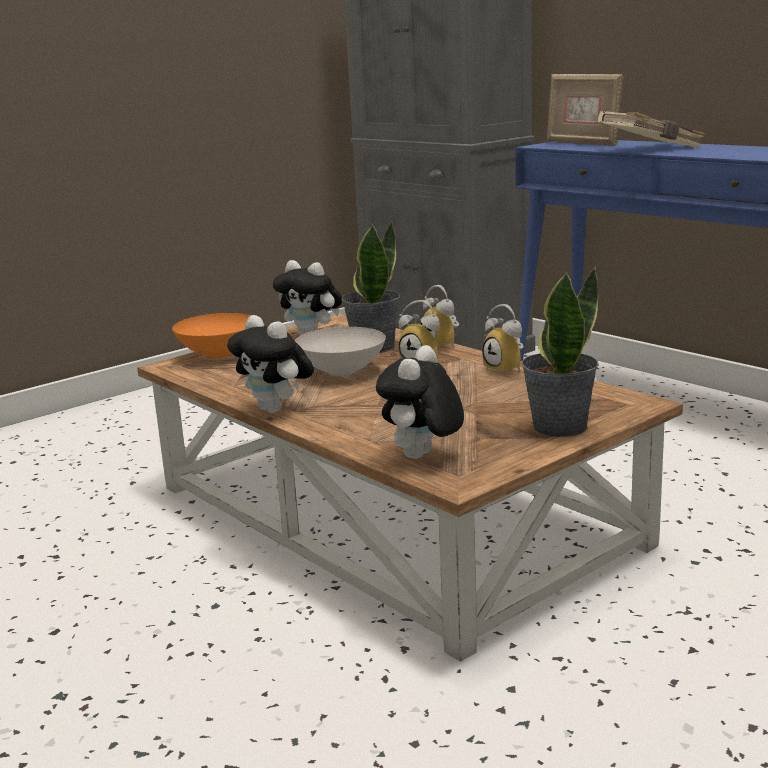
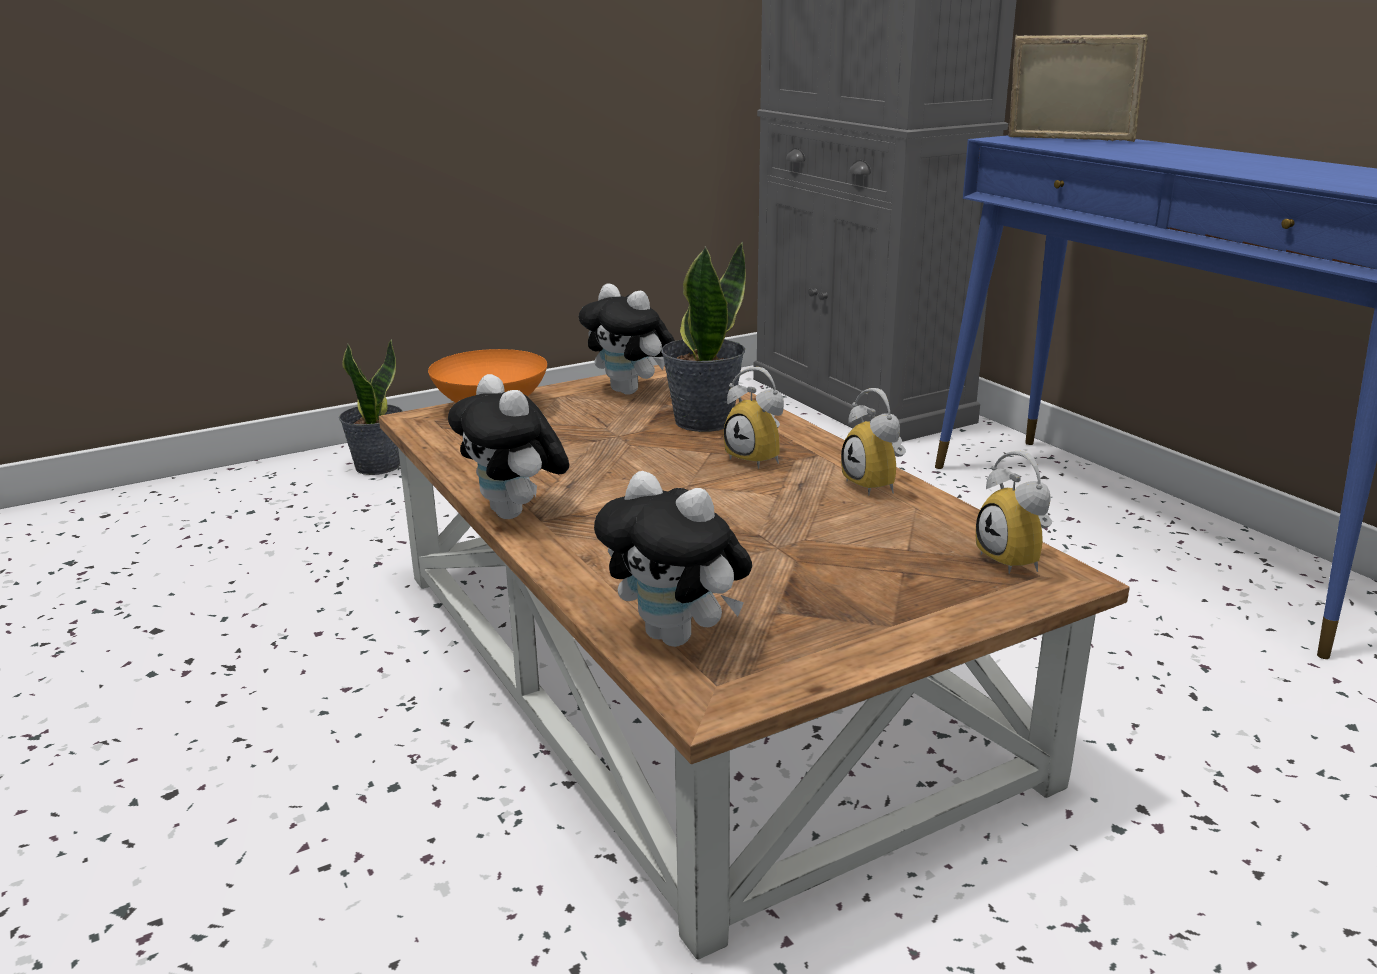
camera: 10 degrees right, 5 degrees up
white bowl [295,327,386,376] -> none
plush toy [376,345,464,459] -> plush toy turned 90 degrees counterclockwise [594,471,752,647]
alarm clock [421,285,459,351] -> alarm clock moved to [976,451,1052,574]
potted plant [522,267,599,437] -> potted plant moved to [339,339,403,475]
picture frame [547,74,623,146] -> picture frame turned 150 degrees clockwise [1008,34,1148,142]
beige book [598,111,705,148] -> none

